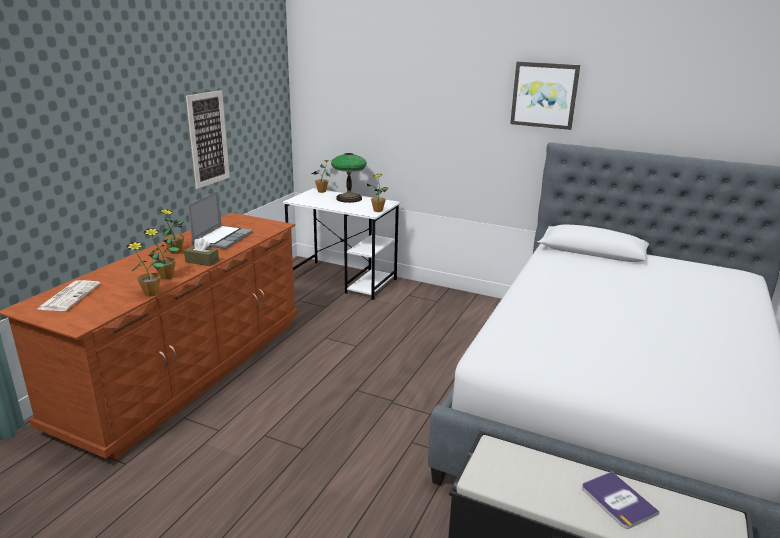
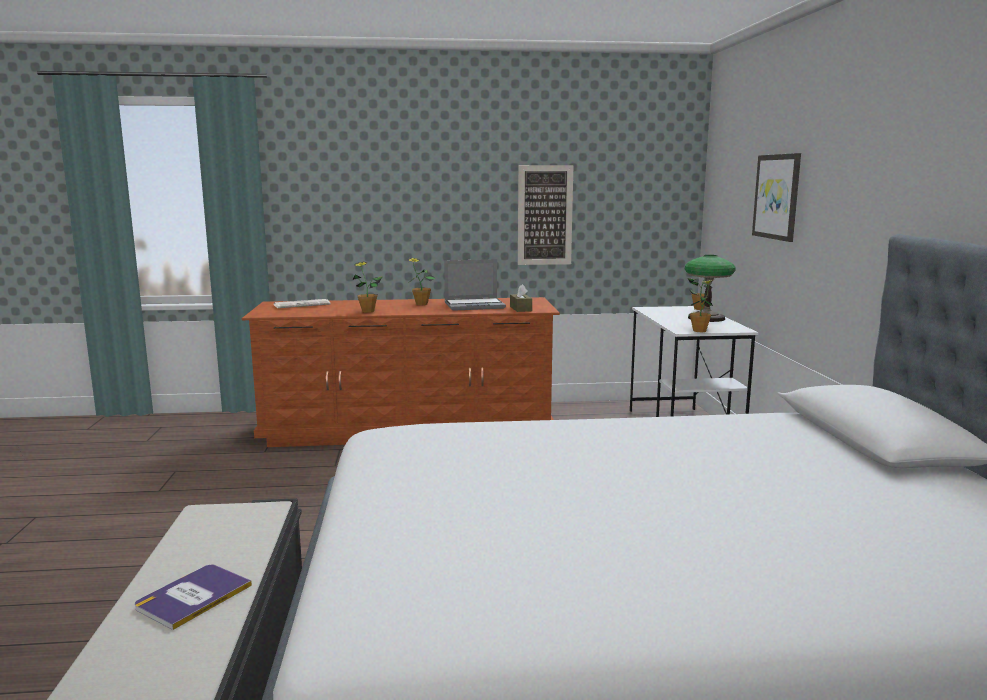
camera: 60 degrees right, 10 degrees down
potted plant [126,242,165,297] -> none
brown tissue box [184,238,219,266] -> brown tissue box moved to [510,284,532,312]
picture [510,62,580,130] -> picture moved to [752,153,801,242]

